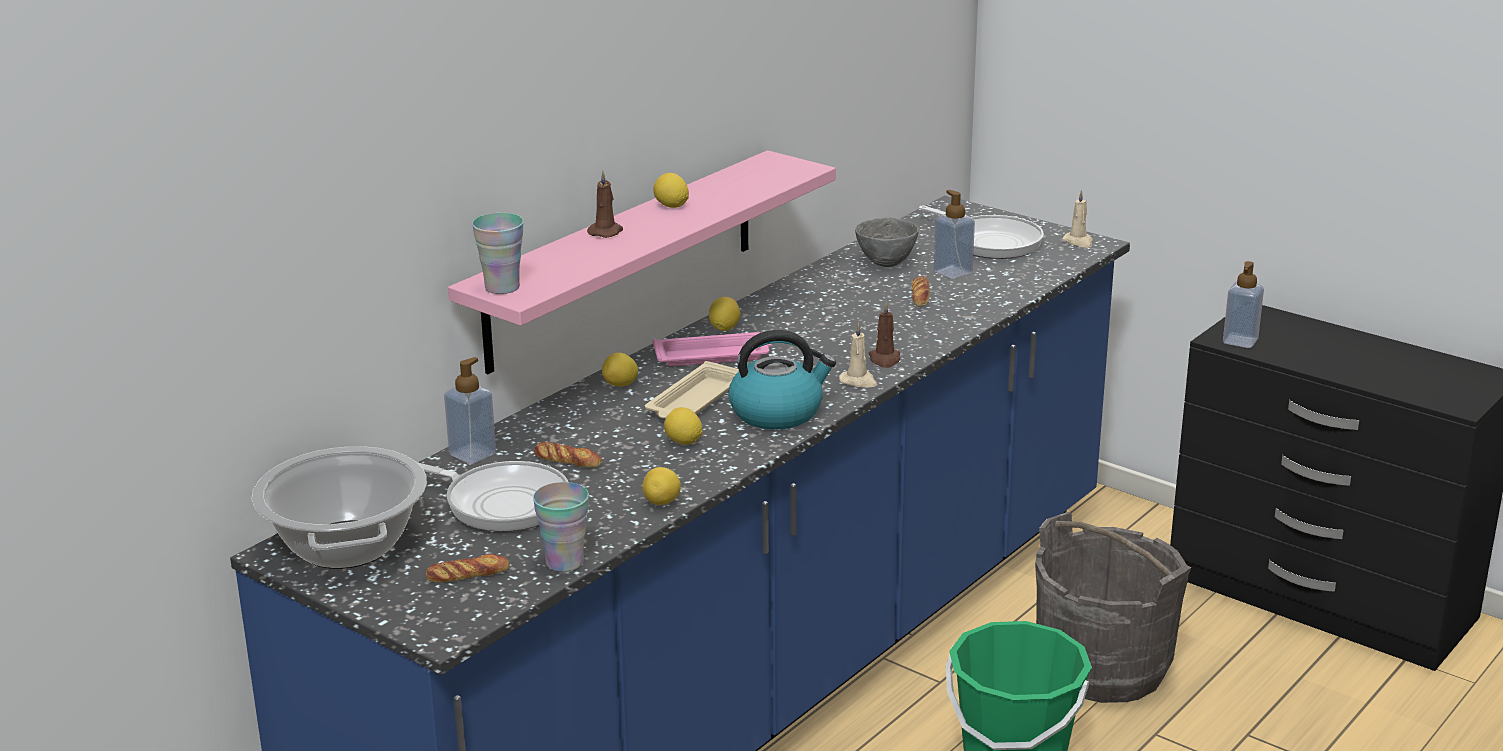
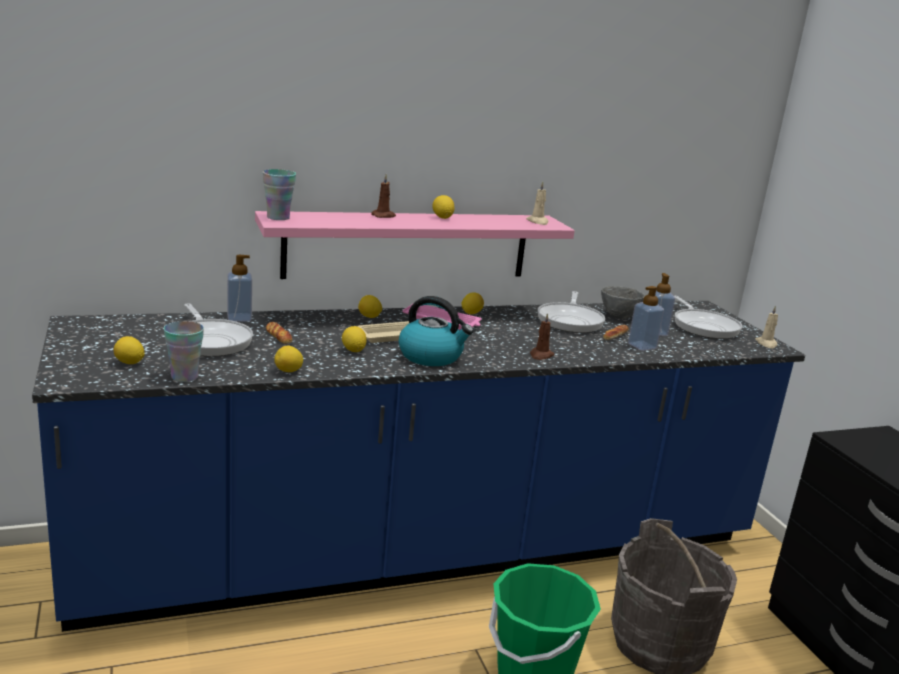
camera: 30 degrees right, 5 degrees down
cooking pot [252,446,427,569] -> none
bread [426,554,510,582] -> lemon [114,336,145,364]
beige candle [839,323,877,388] -> beige candle moved to [526,182,549,225]
soap dispenser [1223,261,1264,348] -> soap dispenser moved to [628,286,664,351]
none -> frying pan [538,291,605,333]

